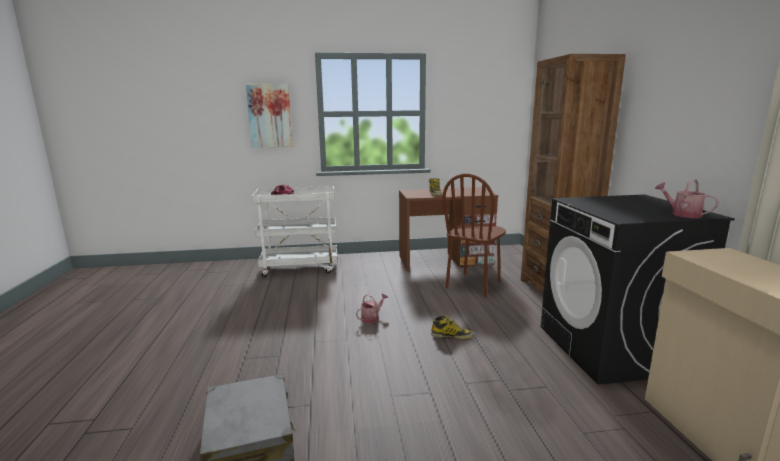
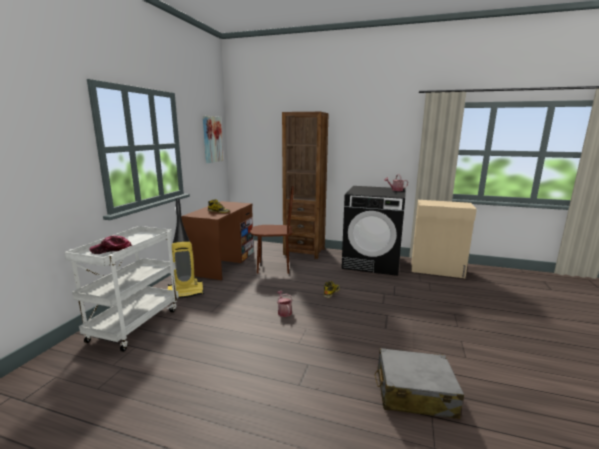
camera: 65 degrees left, 0 degrees up
picture [246,83,293,148] -> picture moved to [203,116,223,163]
brown chair [442,174,506,297] -> brown chair turned 60 degrees counterclockwise [250,186,294,274]
none -> vacuum cleaner [168,198,204,298]

